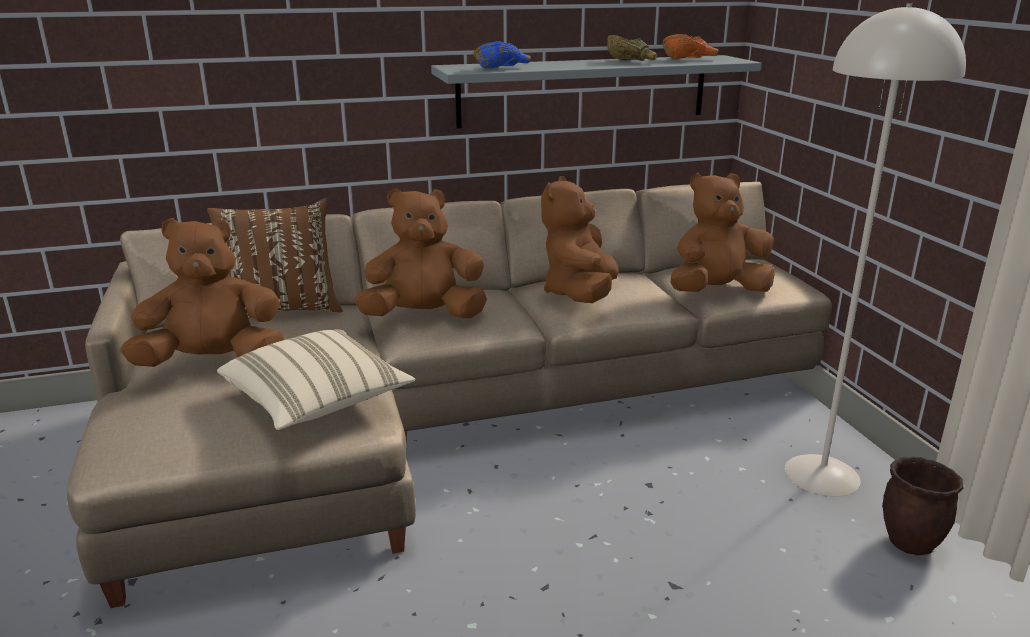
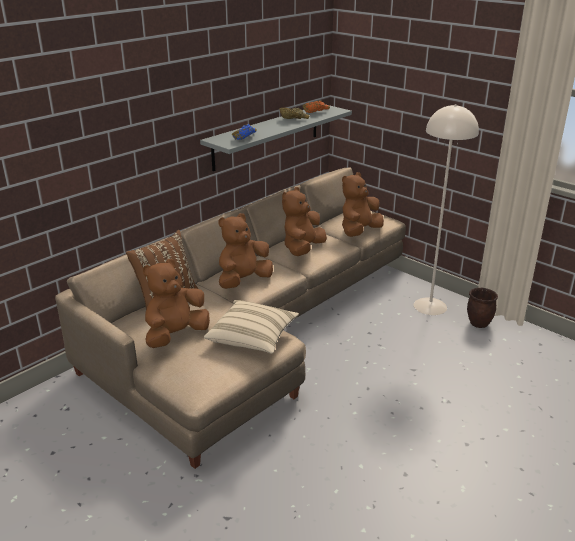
camera: 30 degrees left, 5 degrees up
brown plush toy [541,176,619,303] -> brown plush toy turned 45 degrees clockwise [282,187,327,256]

